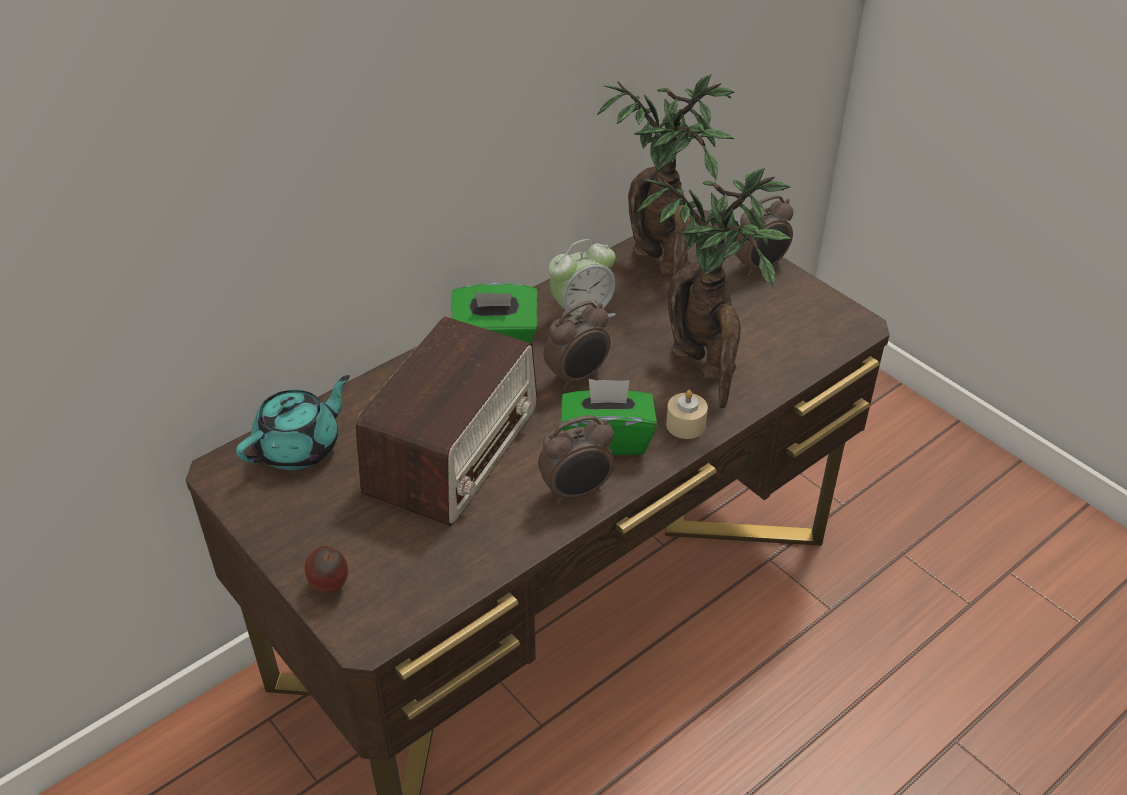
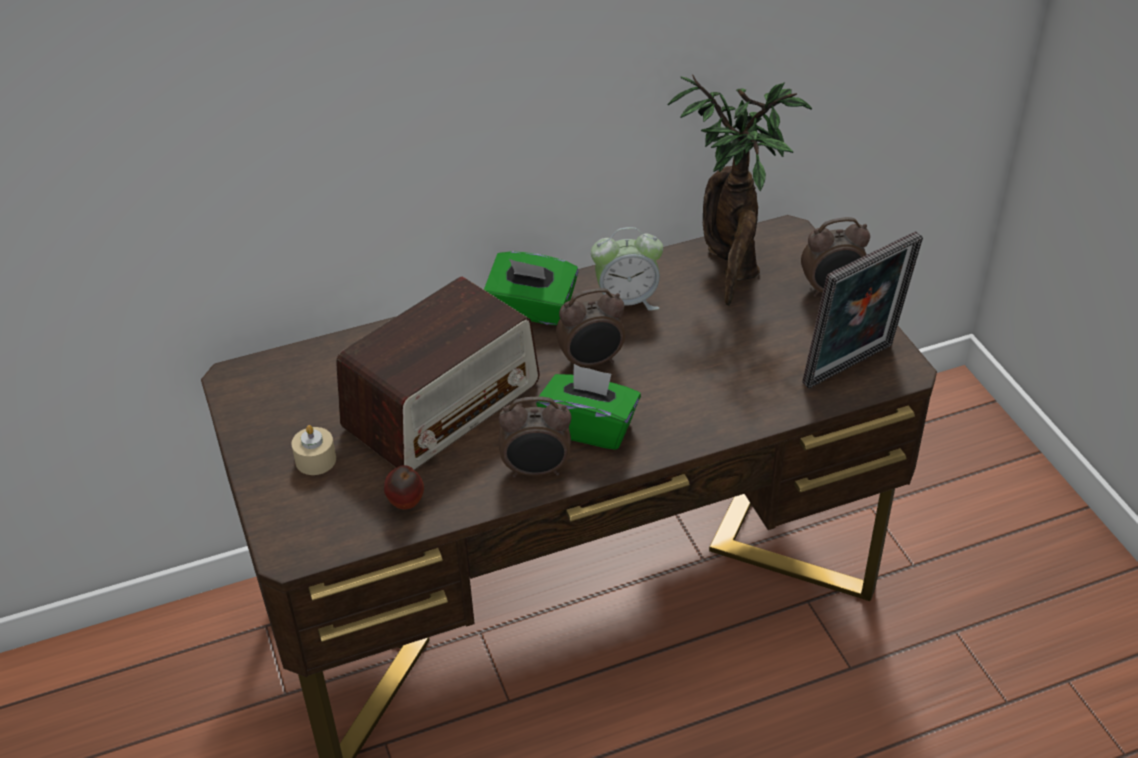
camera: 20 degrees right, 0 degrees up
turquoise teapot [236,375,350,470] -> none
apple [304,546,348,593] -> apple moved to [384,465,424,509]
potted plant [637,168,791,408] -> none
beige candle [666,390,708,439] -> beige candle moved to [292,425,336,475]
none -> picture frame [802,231,923,389]

